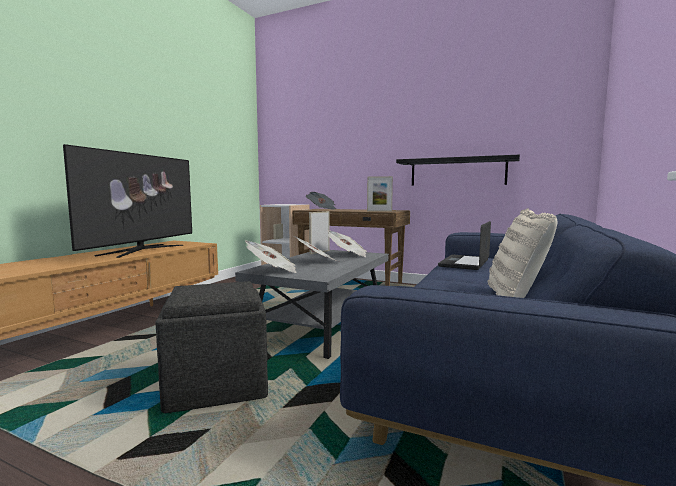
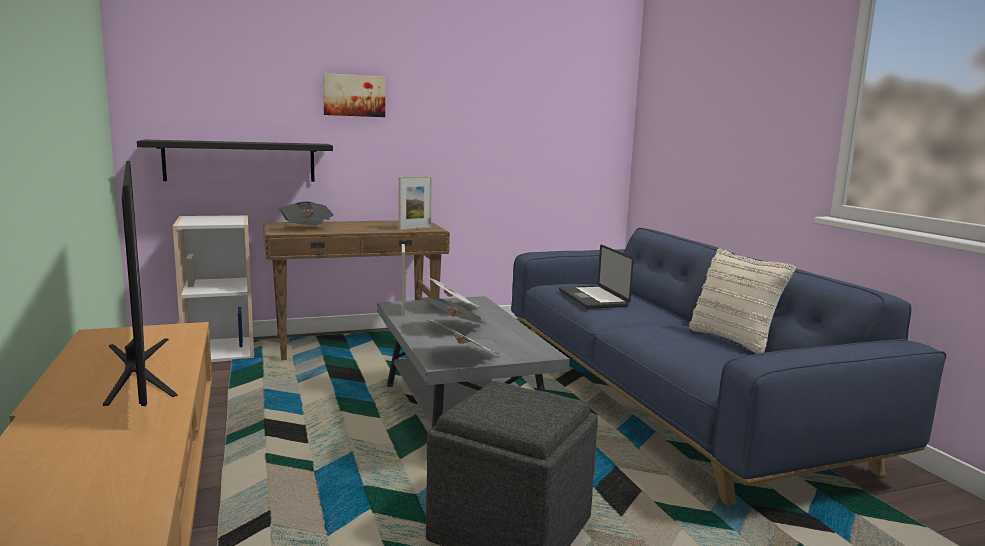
camera: 45 degrees left, 5 degrees up
black shelf [396,155,520,186] -> black shelf moved to [137,140,333,182]
none -> picture [323,73,385,117]

